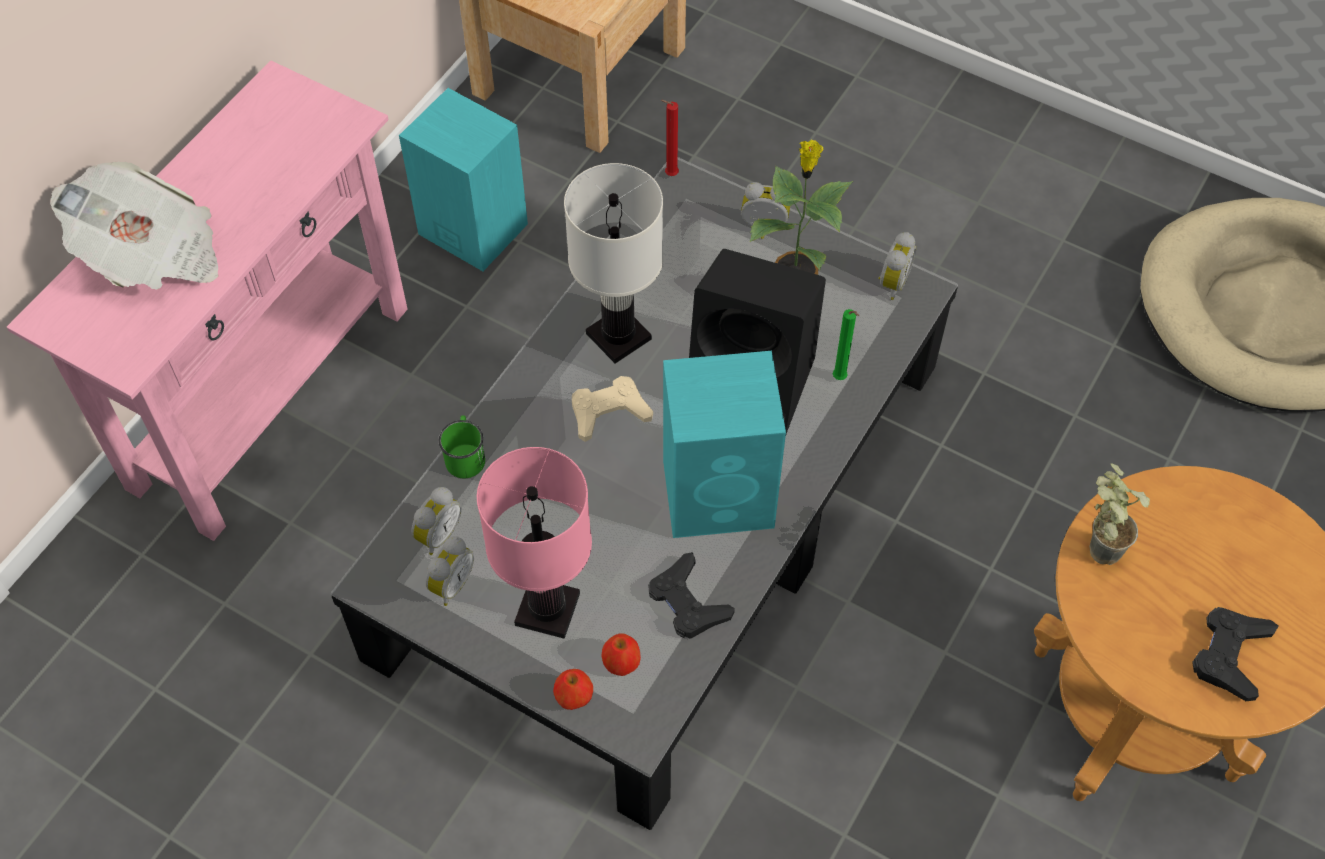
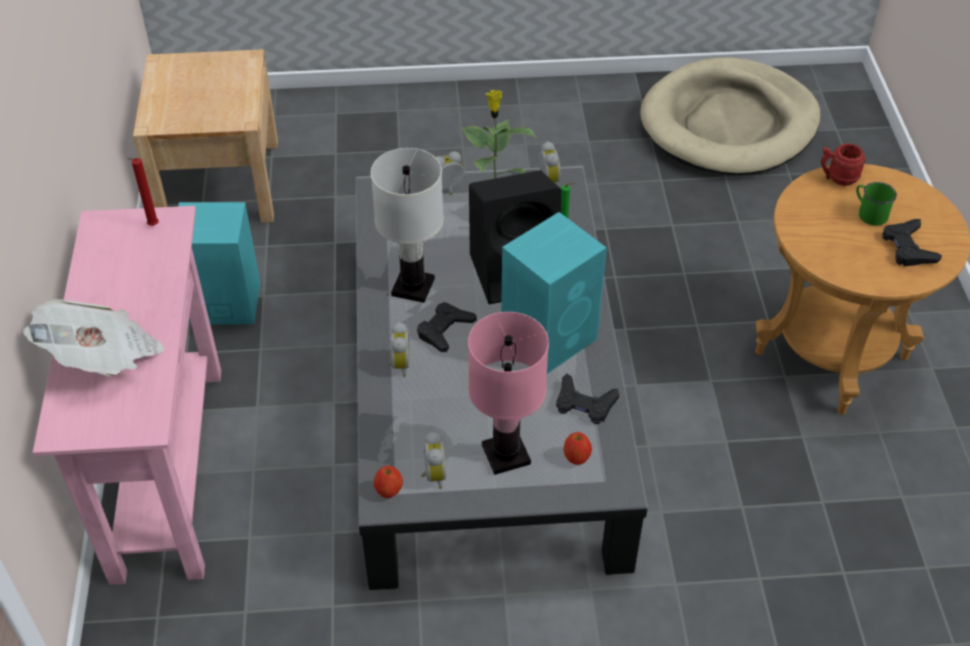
camera: 35 degrees left, 10 degrees down
alarm clock [411,487,461,555] -> alarm clock moved to [388,322,410,377]
green mug [439,416,485,478] -> green mug moved to [856,182,897,226]
apple [553,669,593,710] -> apple moved to [374,466,403,498]
beige game controller [572,376,653,442] -> black game controller [417,302,477,352]
red candle [661,100,679,176] -> red candle moved to [127,158,159,226]
potted plant [1089,463,1150,565] -> none
none -> red mug [821,143,866,186]

